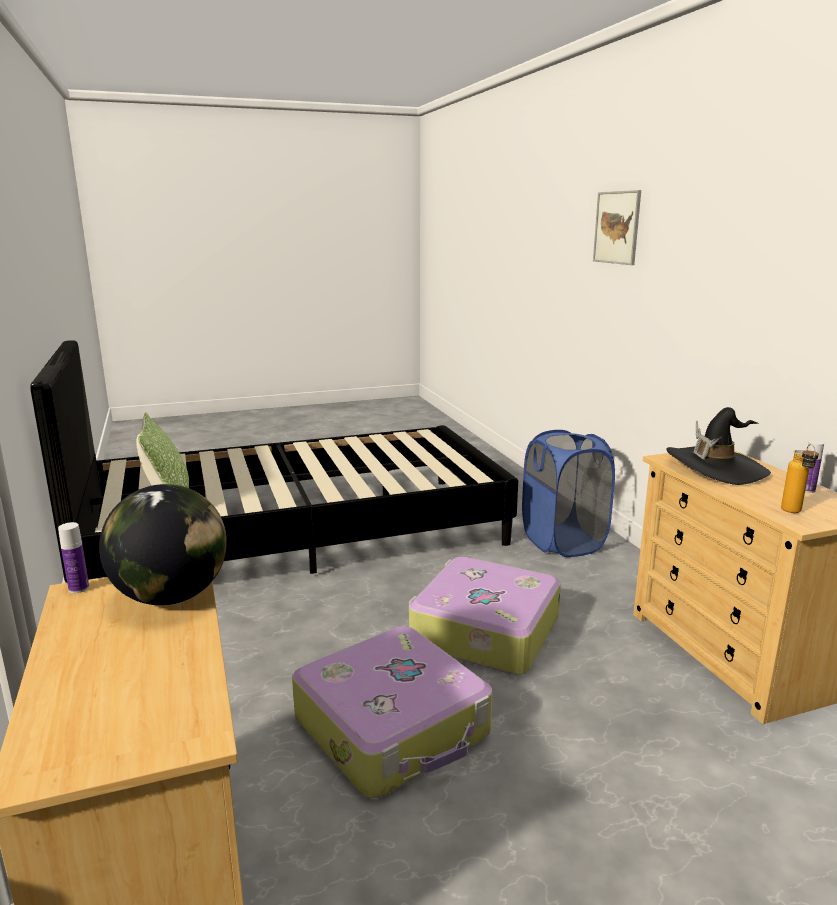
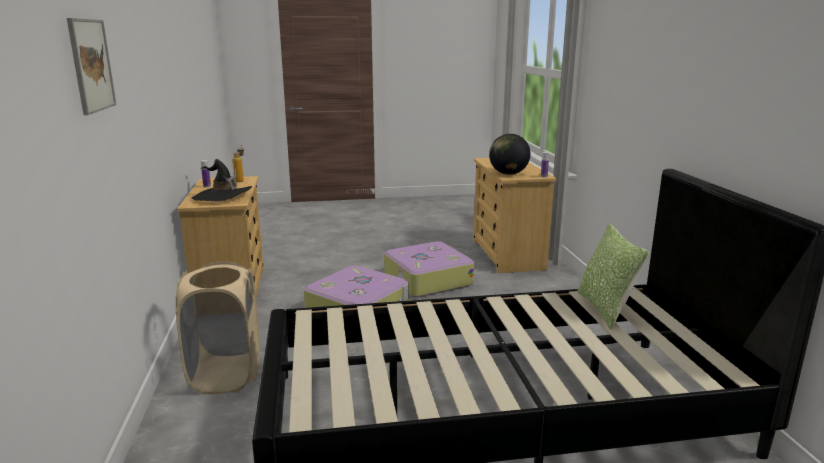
camera: 170 degrees left, 0 degrees up
blue laundry basket [522,430,615,557] -> beige laundry basket [176,262,260,394]

